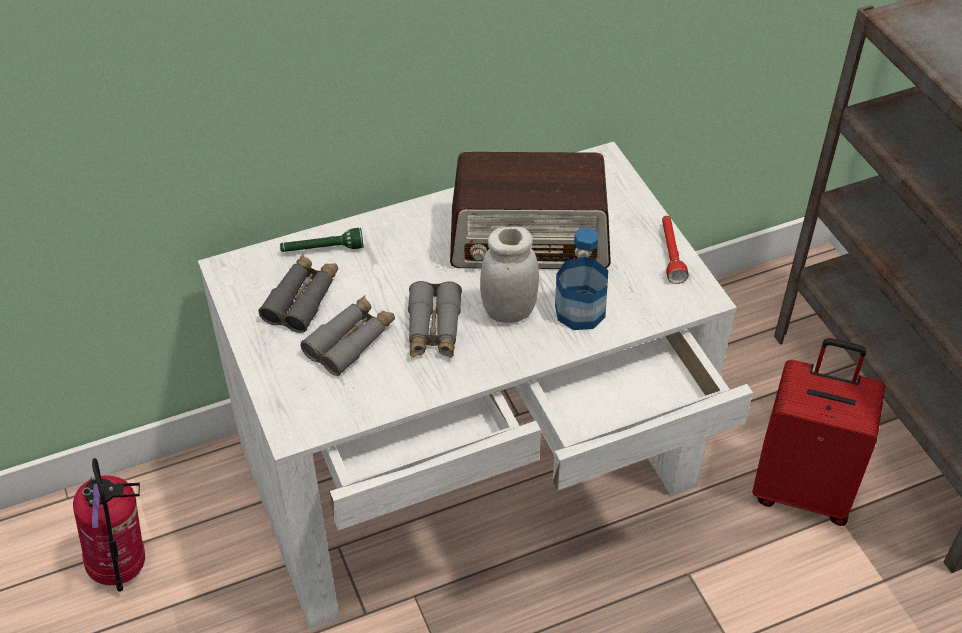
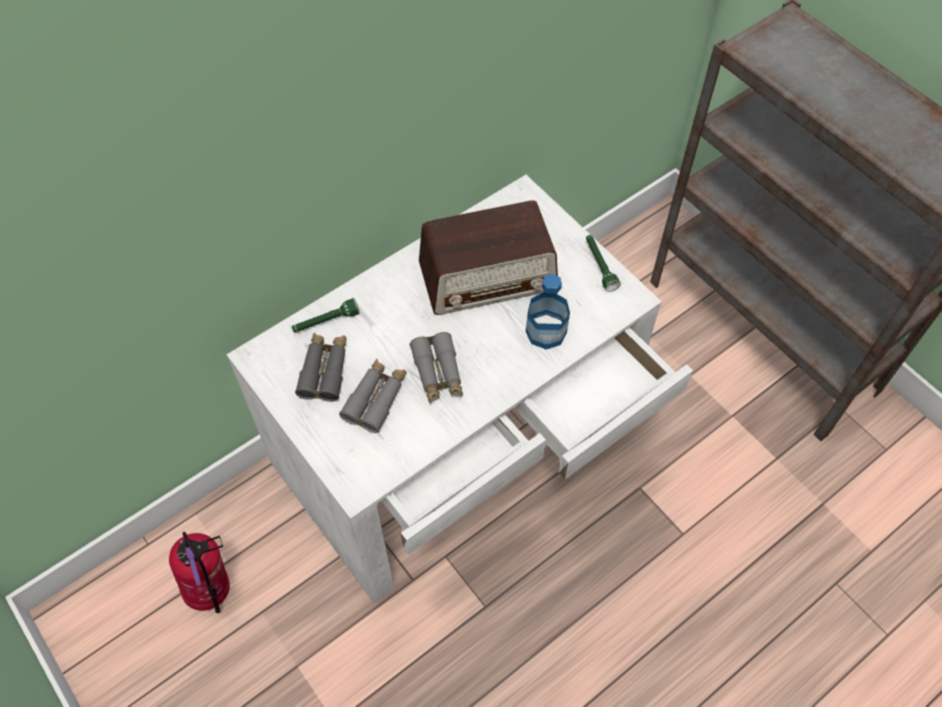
camera: 15 degrees left, 10 degrees up
white jar [480,226,539,323] -> none
red flashlight [662,216,688,284] -> green flashlight [586,235,621,292]
red suitcase [752,338,885,526] -> none

